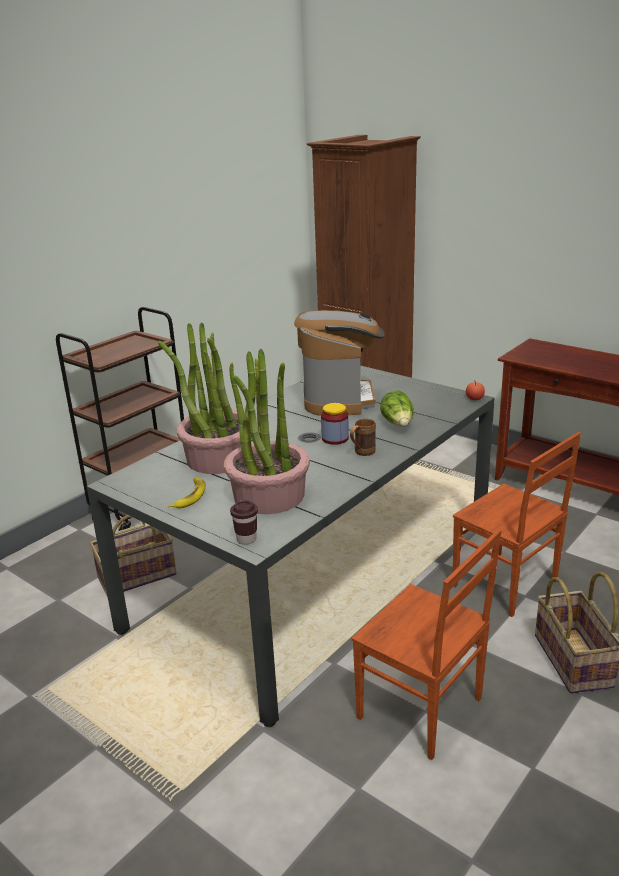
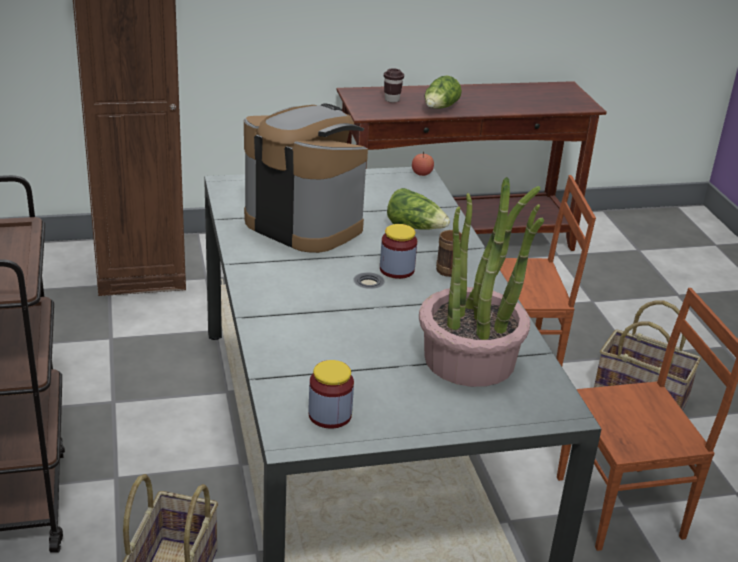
camera: 55 degrees left, 5 degrees up
potted plant [158,322,245,474] -> none
banana [167,477,206,508] -> none
brown cup [230,500,258,545] -> brown cup moved to [384,68,404,103]
none -> jar [308,360,354,429]
none -> lettuce [425,75,462,109]

